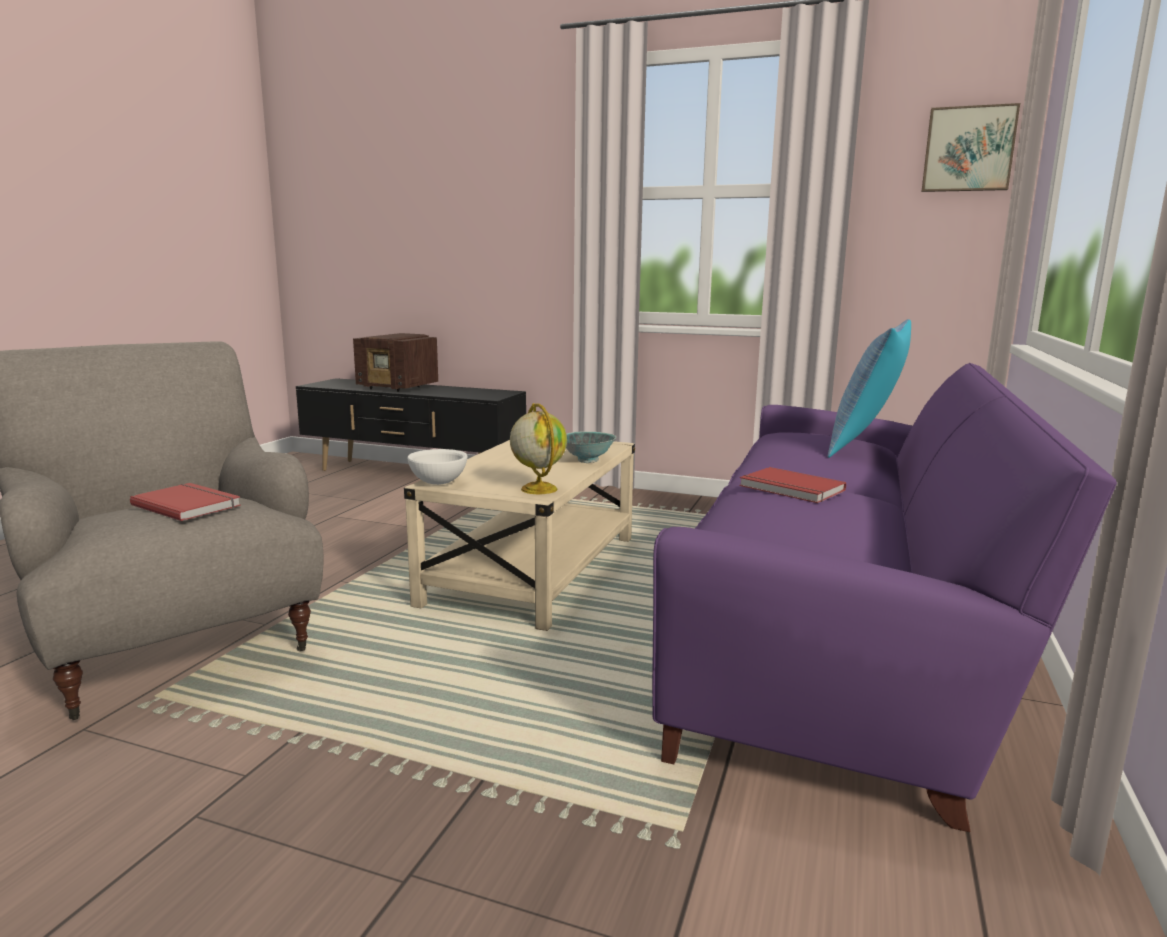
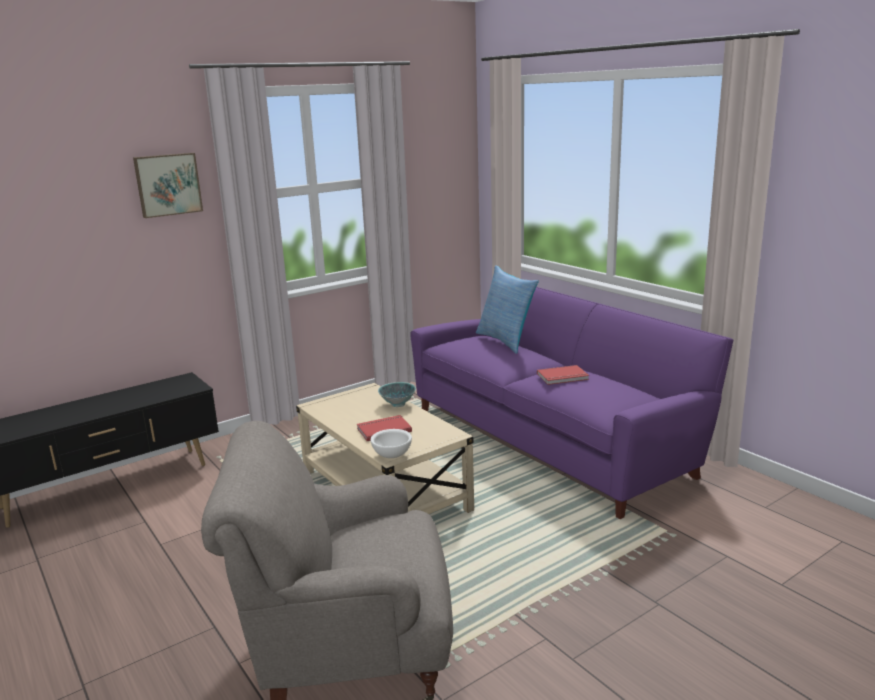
camera: 55 degrees left, 5 degrees up
red book [130,483,241,521] -> red book moved to [357,415,412,441]
radio [353,333,438,392] -> none
globe [510,403,567,494] -> none
picture [922,103,1020,192] -> picture moved to [133,153,203,218]

